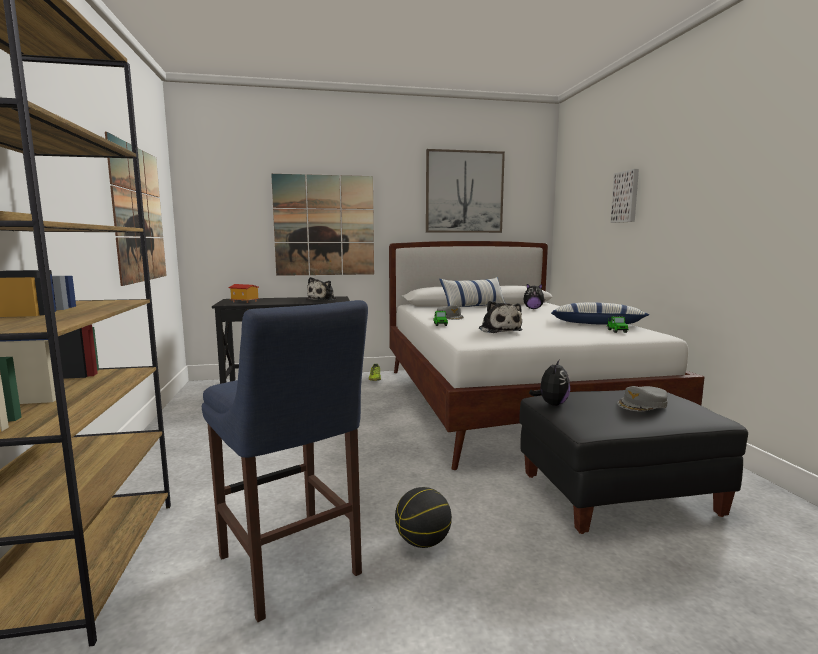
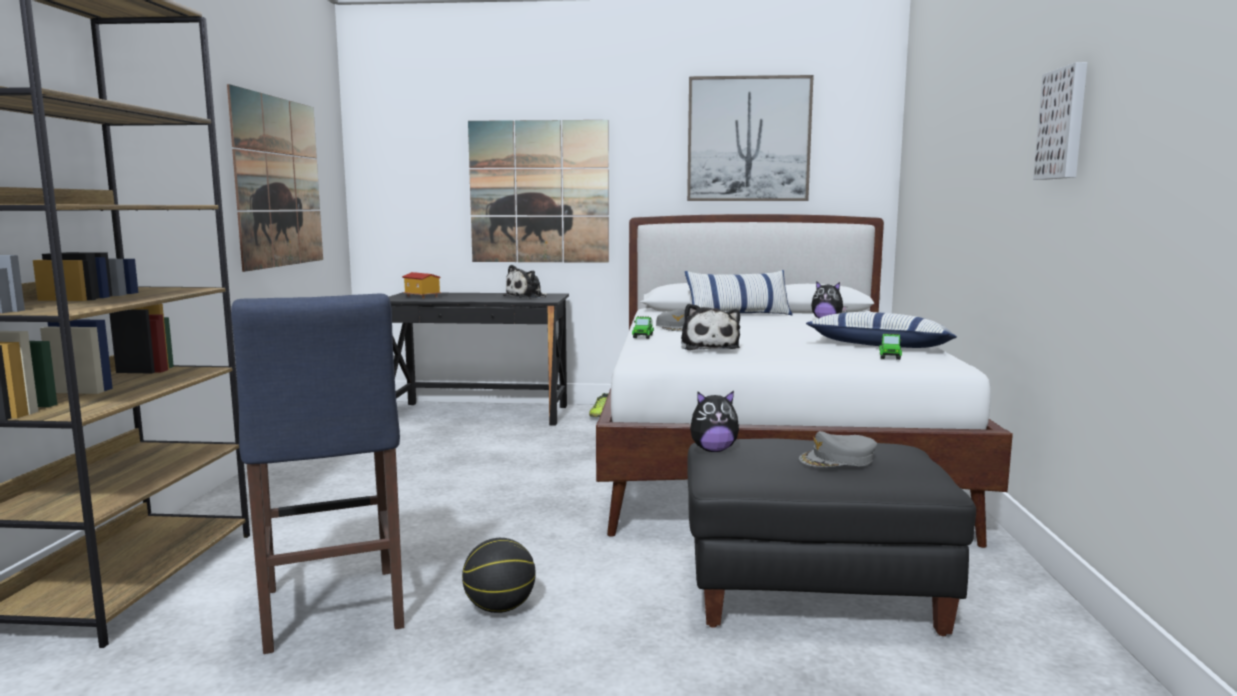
camera: 15 degrees right, 0 degrees up
plush toy [529,360,570,406] -> plush toy turned 45 degrees clockwise [690,391,739,452]
picture [610,169,639,223] -> picture moved to [1033,62,1087,180]

